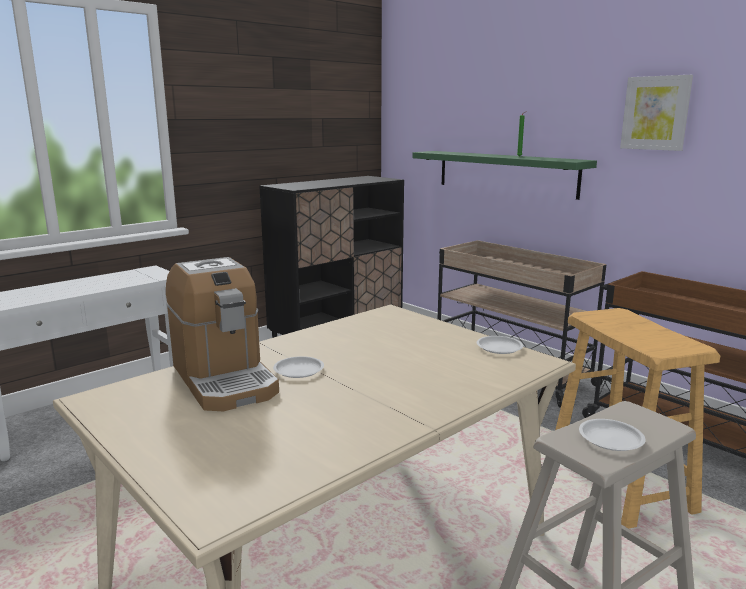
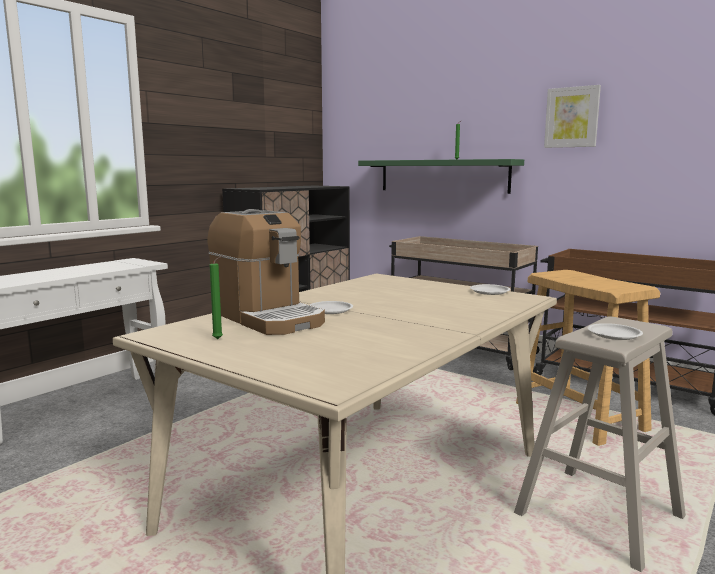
camera: 10 degrees left, 5 degrees down
none -> green candle [210,255,223,339]

